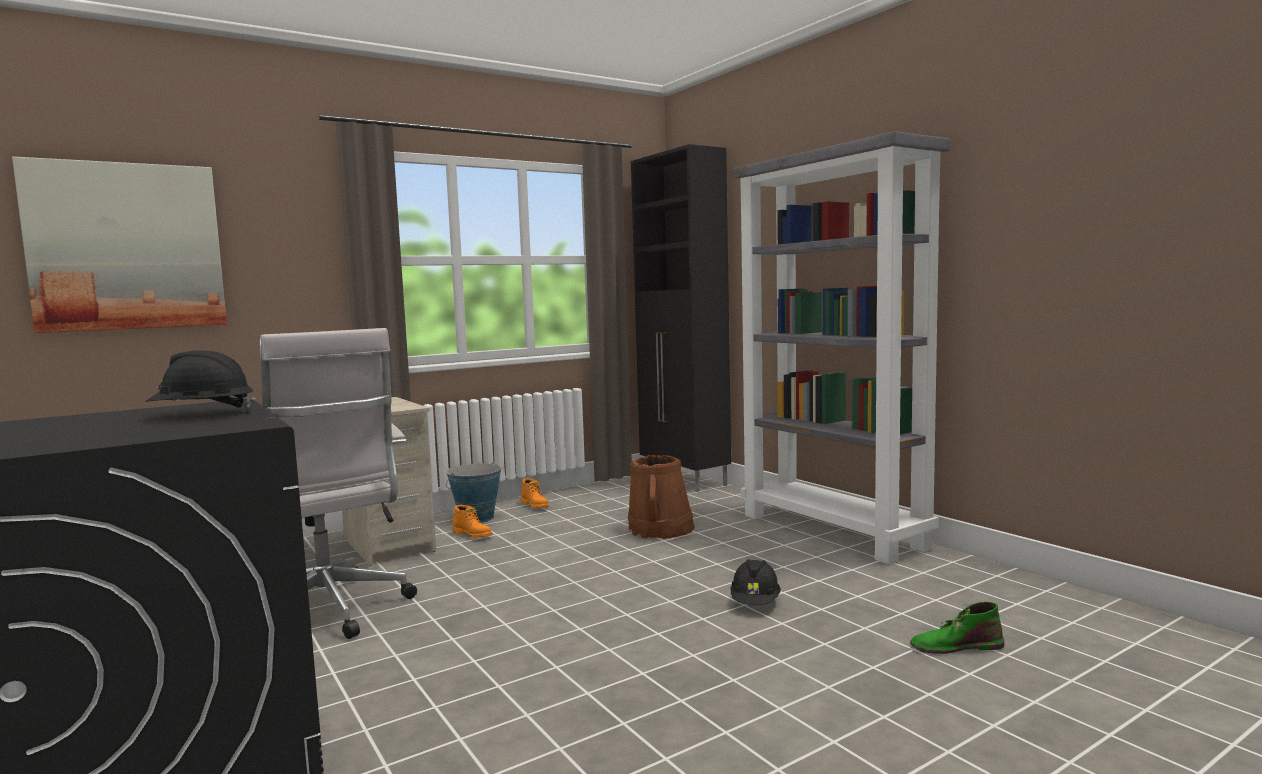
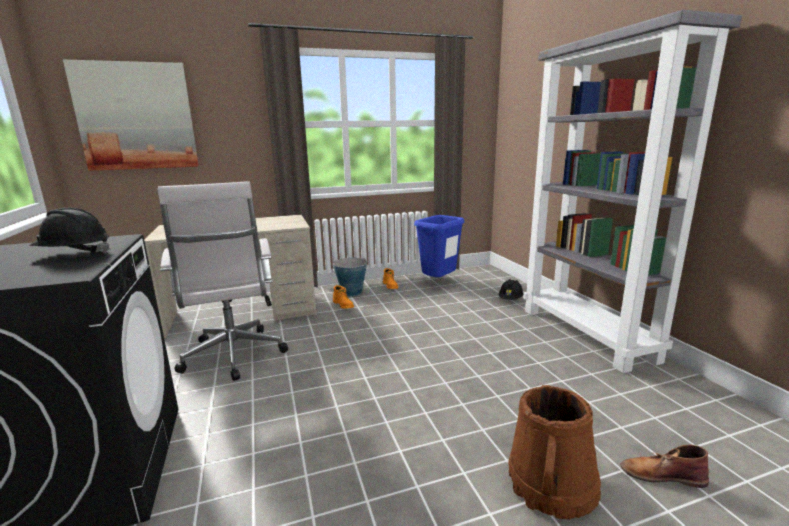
camera: 15 degrees right, 10 degrees up
brown bucket [628,455,695,539] -> brown bucket moved to [508,385,601,520]
black cabinet [631,144,731,492] -> none
black hard hat [731,559,781,605] -> black hard hat moved to [499,279,523,300]
green boot [910,602,1004,654] -> brown boot [620,444,709,488]
none -> blue trash can [414,215,464,277]

